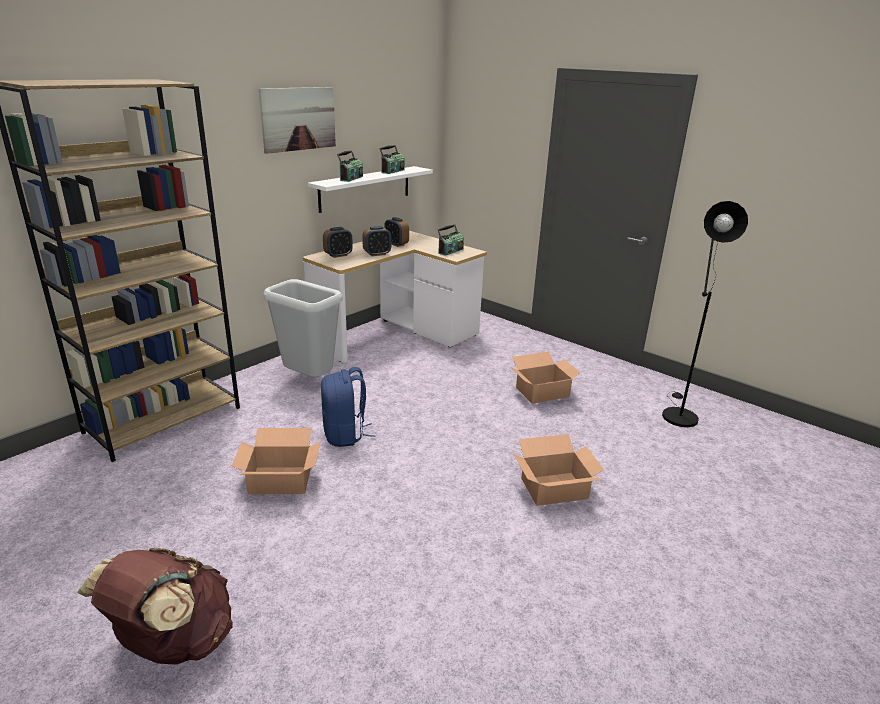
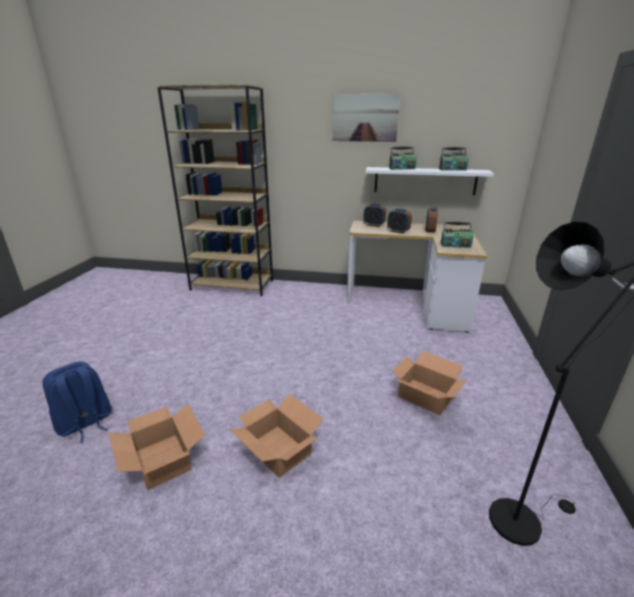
camera: 60 degrees right, 0 degrees up
brown backpack [77,548,233,665] -> none
cardboard box [232,428,321,494] -> cardboard box moved to [108,404,205,490]
grey trash can [263,279,343,377] -> none
blue backpack [321,367,375,447] -> blue backpack moved to [42,362,112,443]

